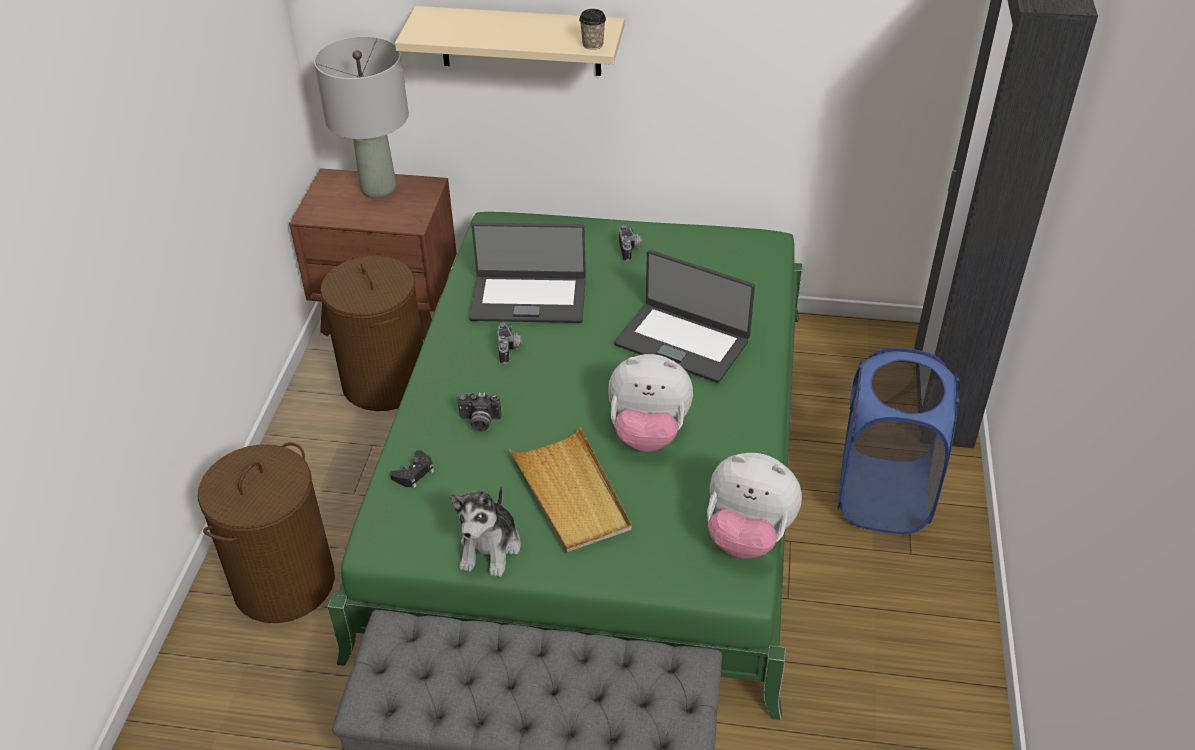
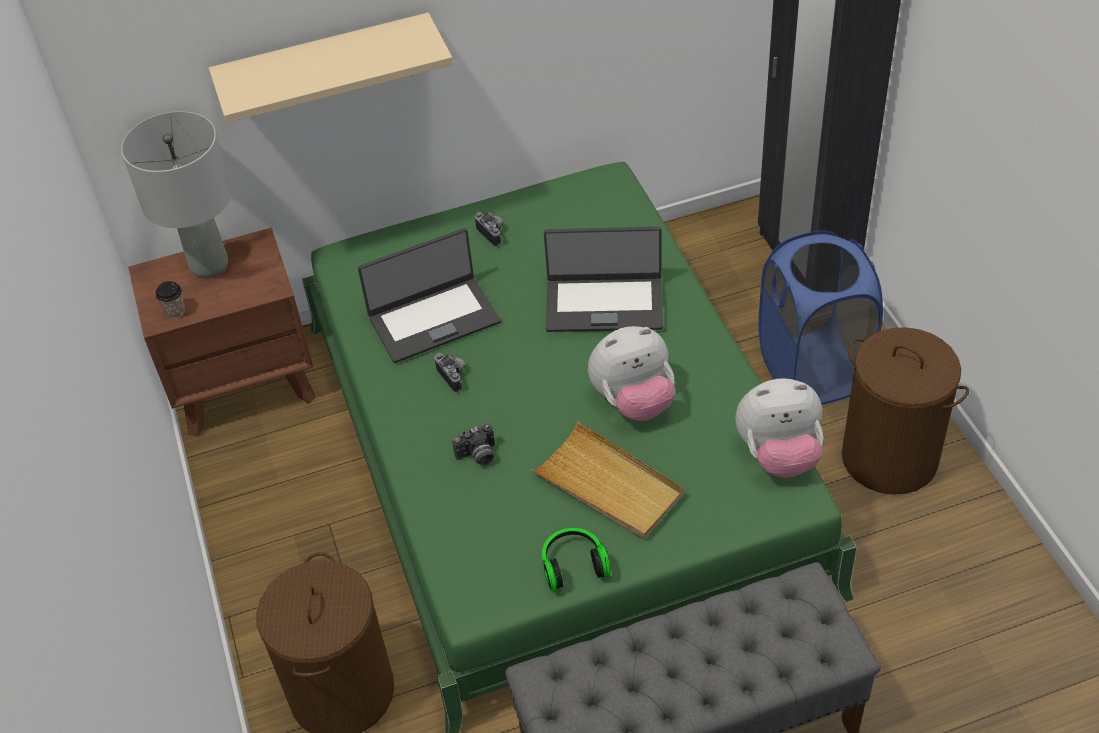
camera: 25 degrees left, 5 degrees up
brown laundry basket [320,256,423,411] -> brown laundry basket moved to [841,327,969,495]
black game controller [390,450,434,488] -> none
plush toy [449,485,521,577] -> headphones [542,528,611,592]
cup [579,9,606,50] -> cup moved to [156,281,185,319]

